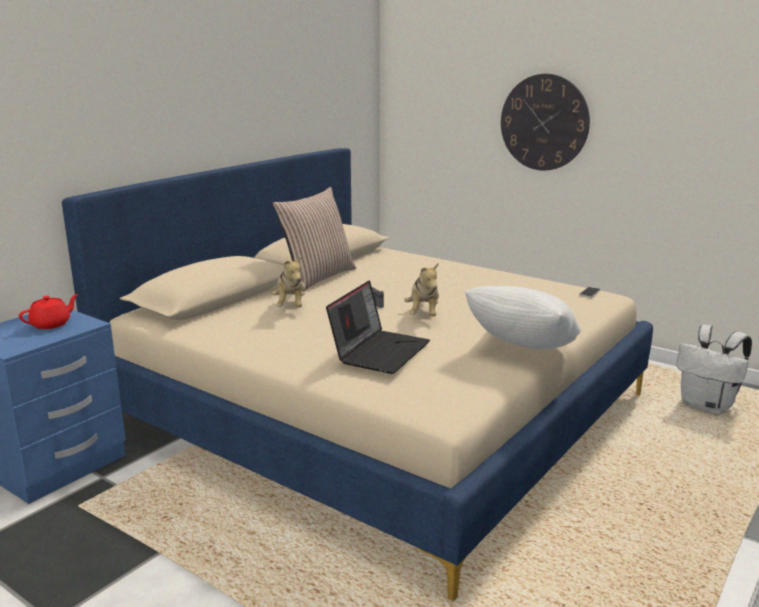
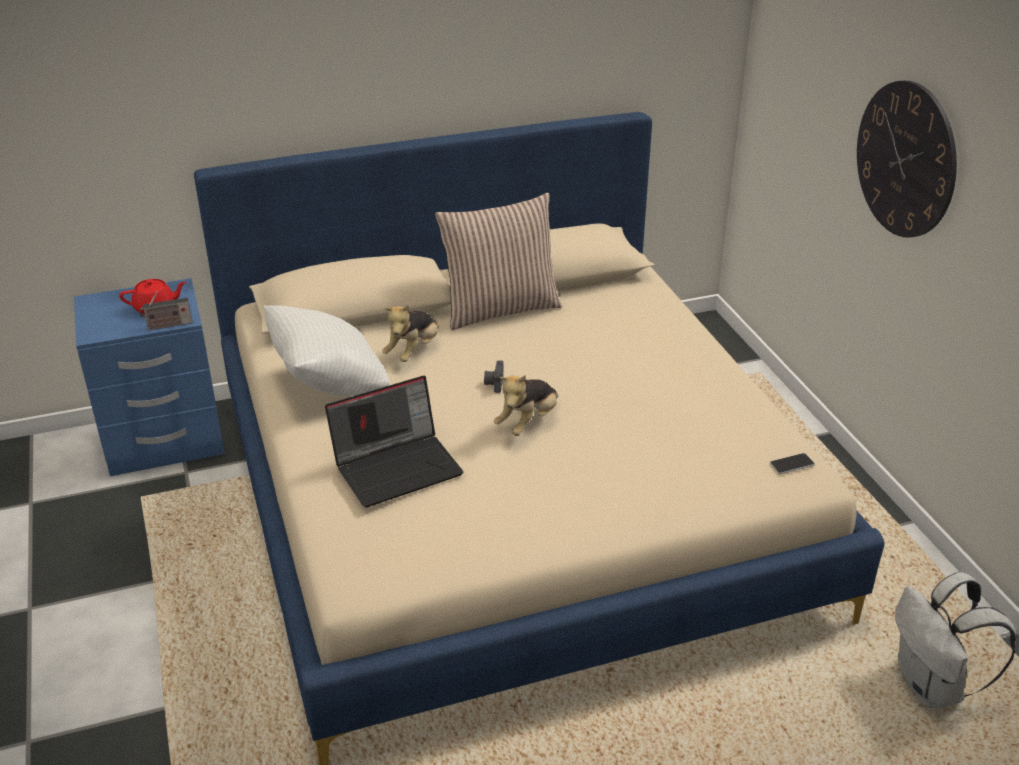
camera: 35 degrees right, 15 degrees up
white pillow [464,286,581,349] -> white pillow moved to [264,305,391,396]
none -> radio [139,292,193,331]

